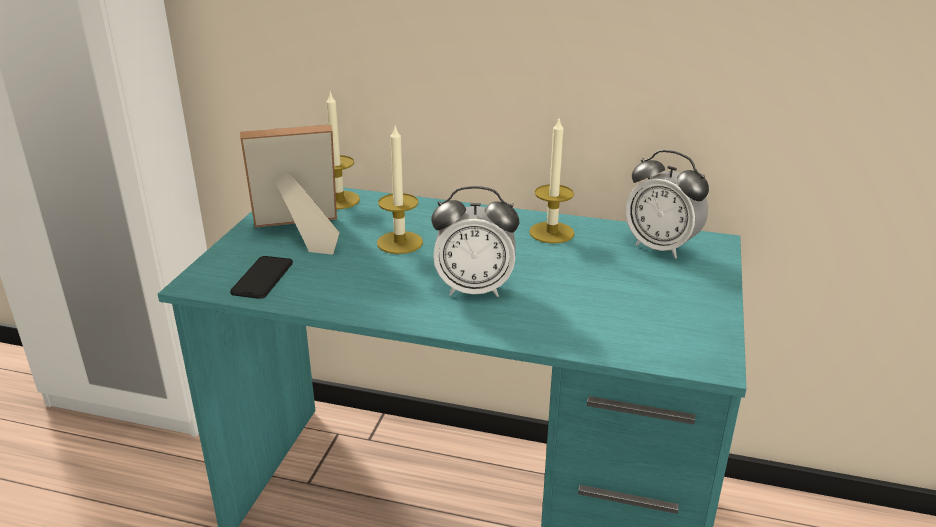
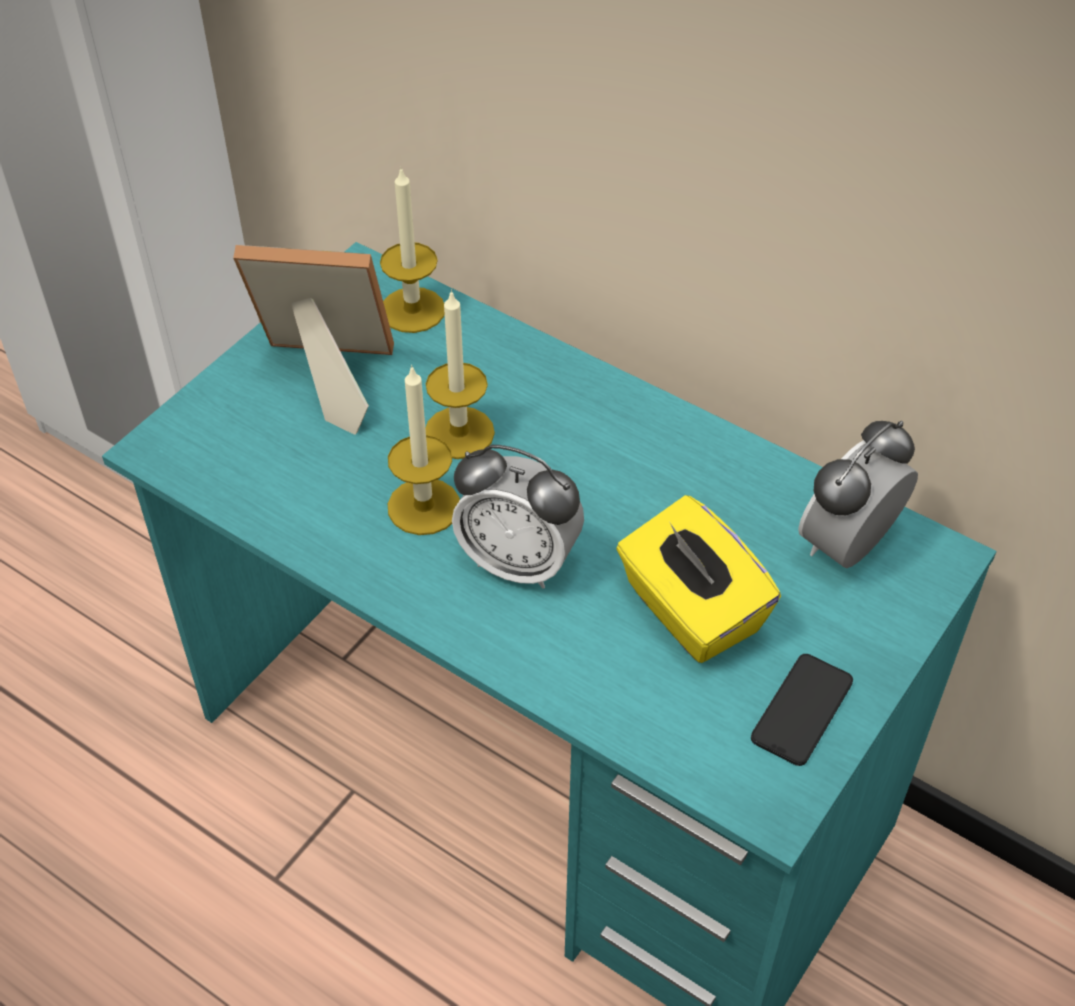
camera: 20 degrees right, 20 degrees up
phone [230,256,293,299] -> phone moved to [751,654,853,766]
candle [529,116,575,243] -> candle moved to [388,365,460,535]
alarm clock [625,150,709,259] -> alarm clock turned 75 degrees clockwise [798,421,918,568]
none -> yellow tissue box [616,495,781,663]

